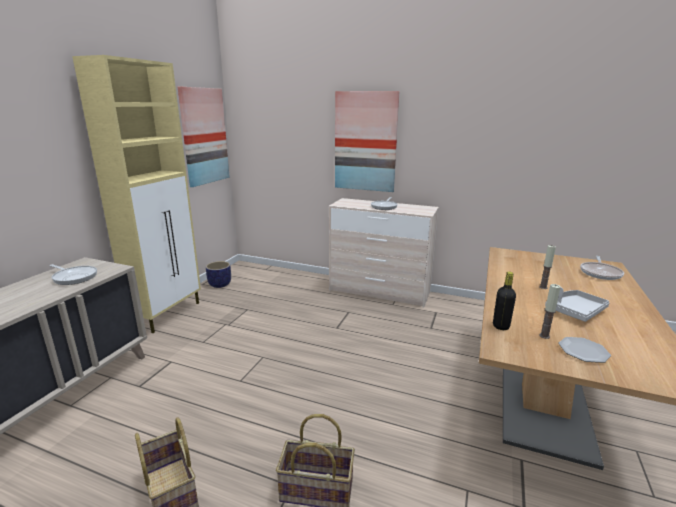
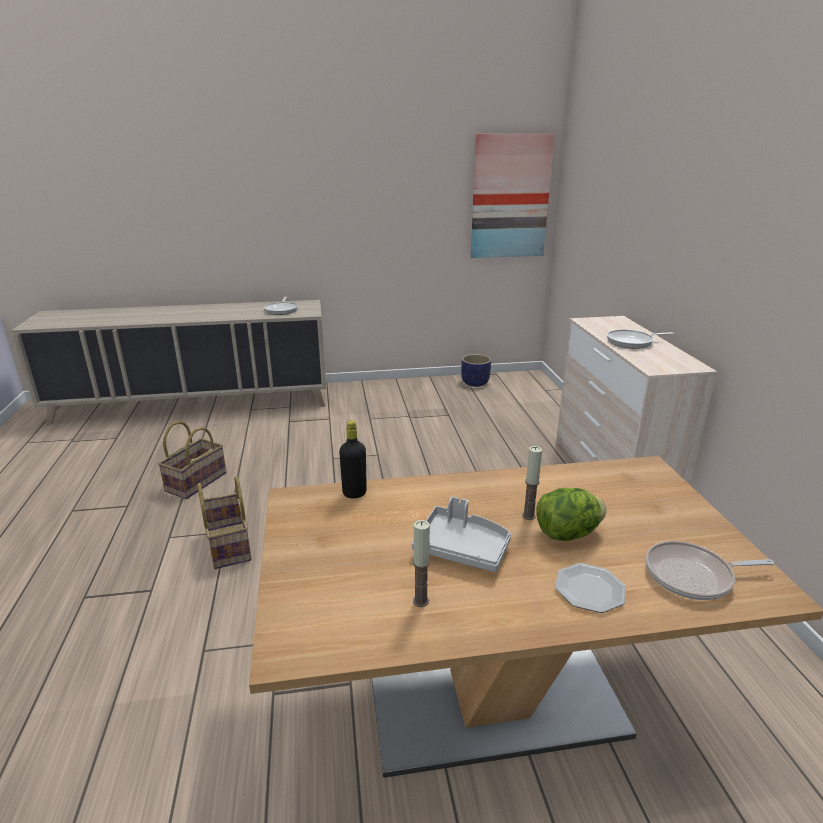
camera: 60 degrees right, 5 degrees up
beige cabinet [72,55,201,333] -> none
picture [335,91,400,192] -> none
candle [539,284,561,339] -> candle moved to [413,520,430,607]
plate [559,337,611,363] -> plate moved to [555,563,626,613]
none -> lettuce [536,488,607,541]

